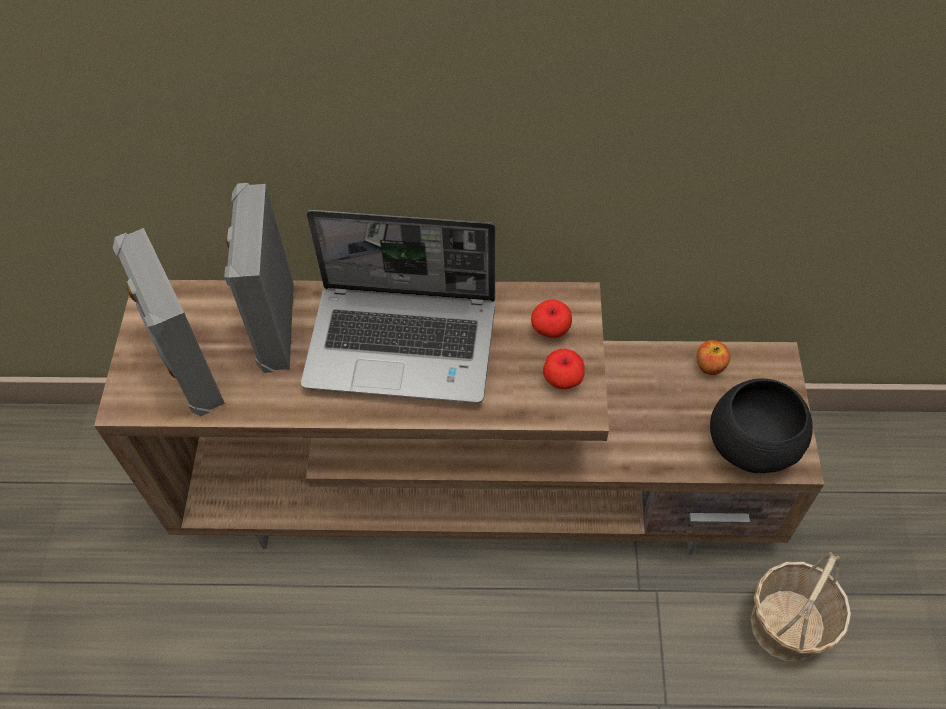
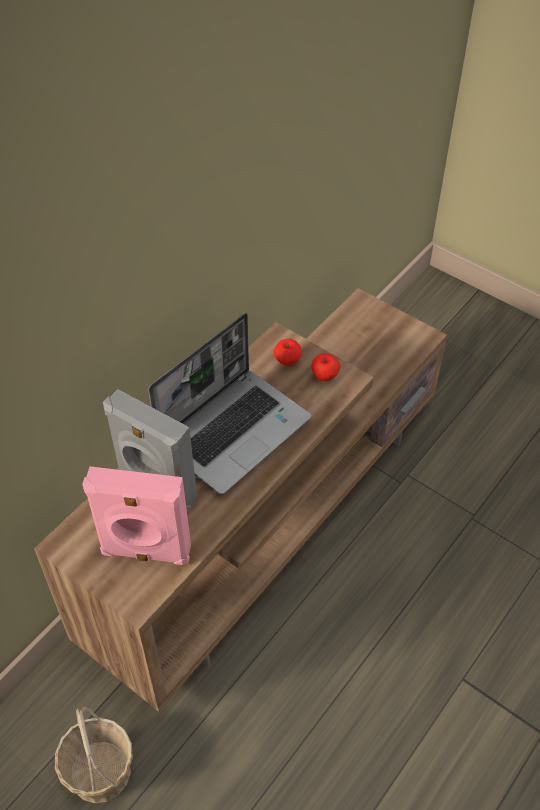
camera: 55 degrees left, 5 degrees down
grey speaker [113,228,225,417] -> pink speaker [82,466,191,565]
apple [697,340,731,375] -> none
black bowl [710,378,813,473] -> none
basket [751,552,851,662] -> basket moved to [55,707,133,803]

